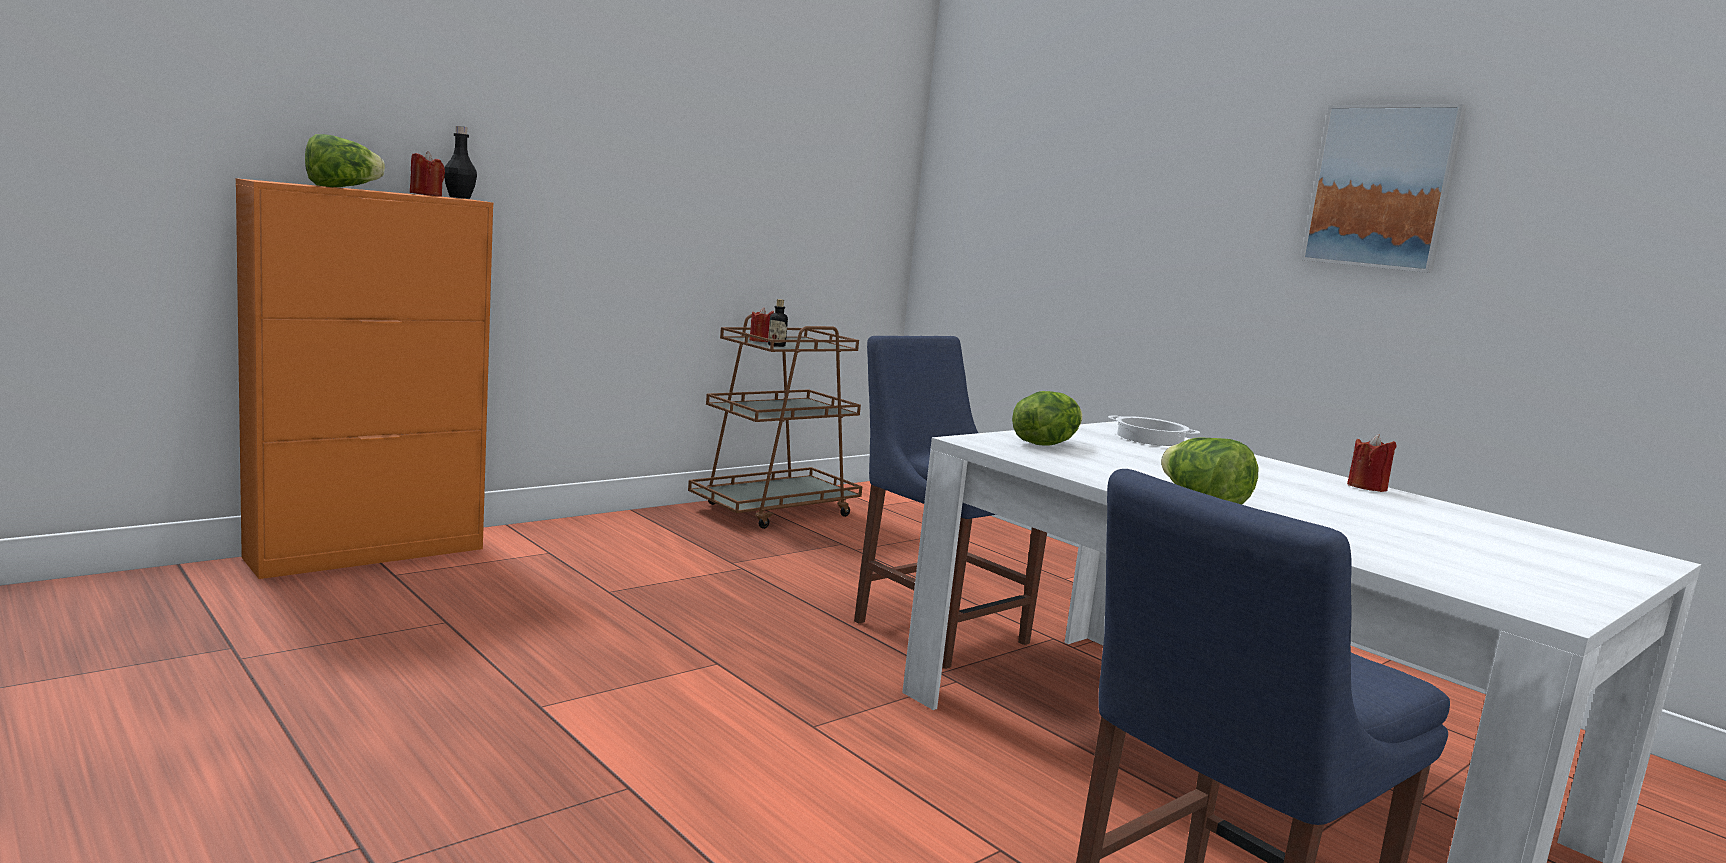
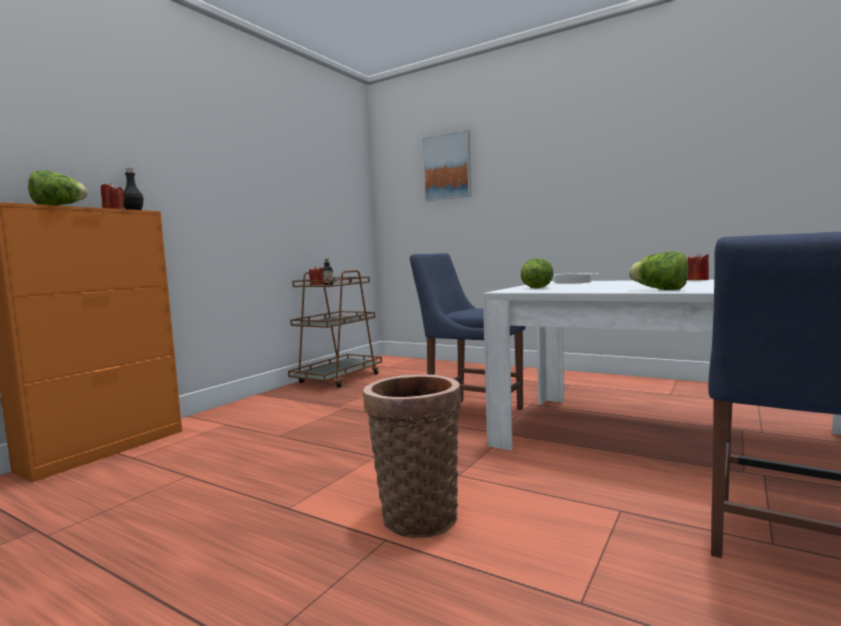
camera: 15 degrees left, 5 degrees down
picture [1301,104,1467,273] -> picture moved to [422,129,471,201]
none -> basket [363,375,461,538]

